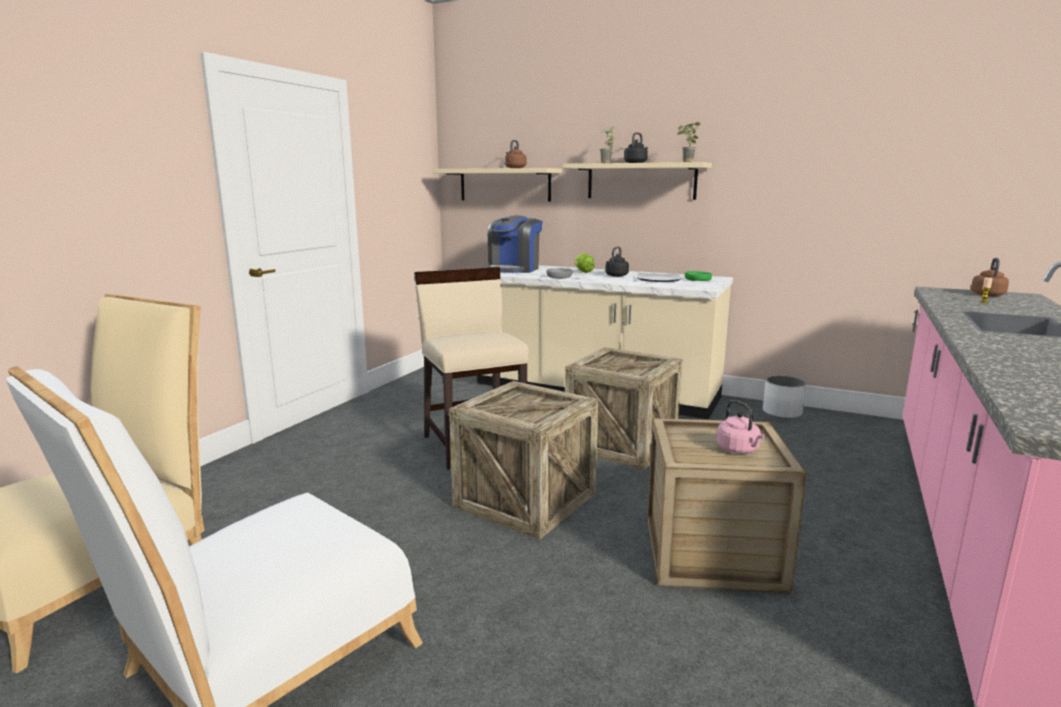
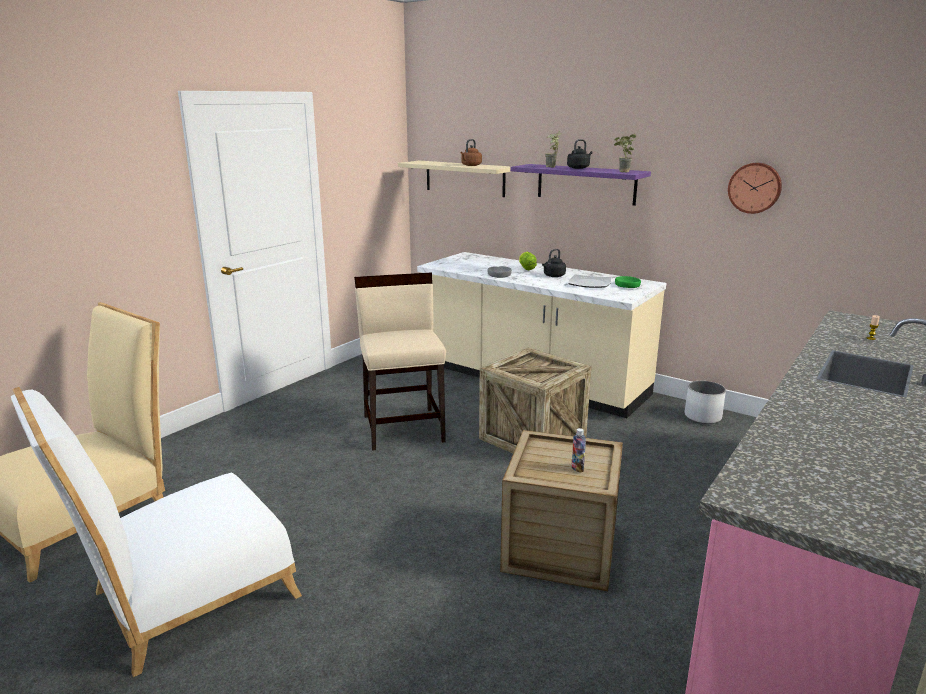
camera: 10 degrees right, 5 degrees up
crate [449,381,598,539] -> none
coffee machine [488,215,542,273] -> none
beige shelf [563,162,712,200] -> purple shelf [510,164,651,206]
pink kettle [717,400,765,454] -> bottle [571,428,586,473]
brown kettle [971,258,1009,296] -> none
none -> wall clock [728,162,782,214]

